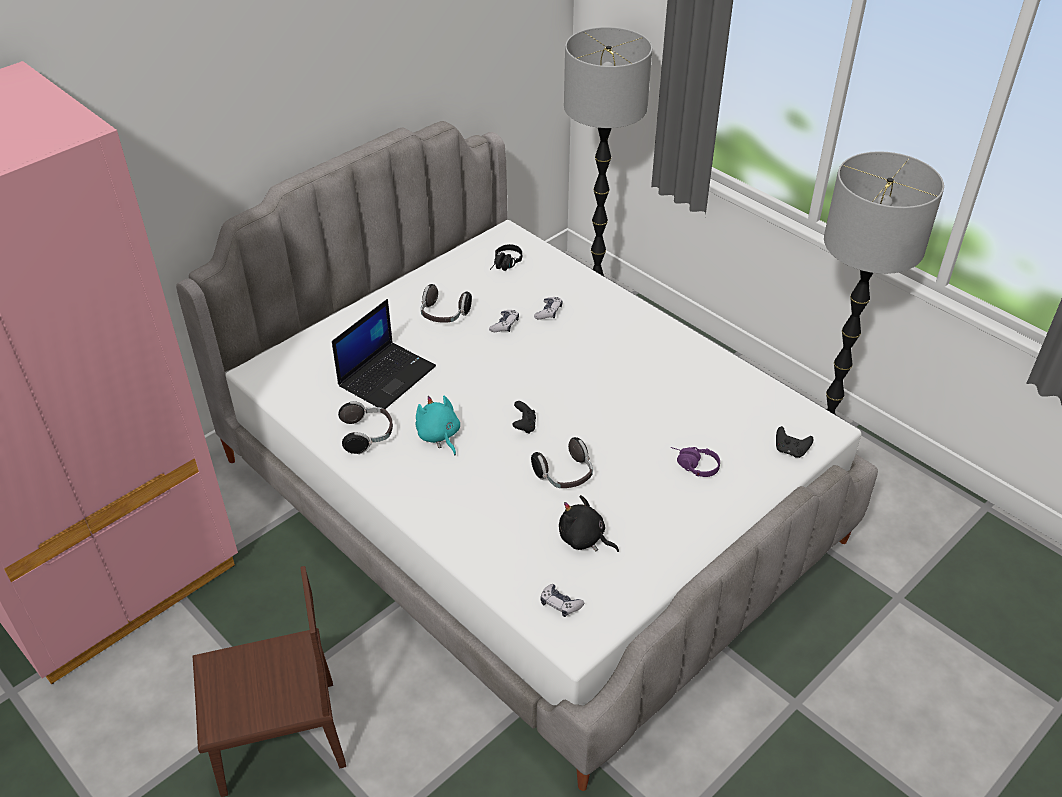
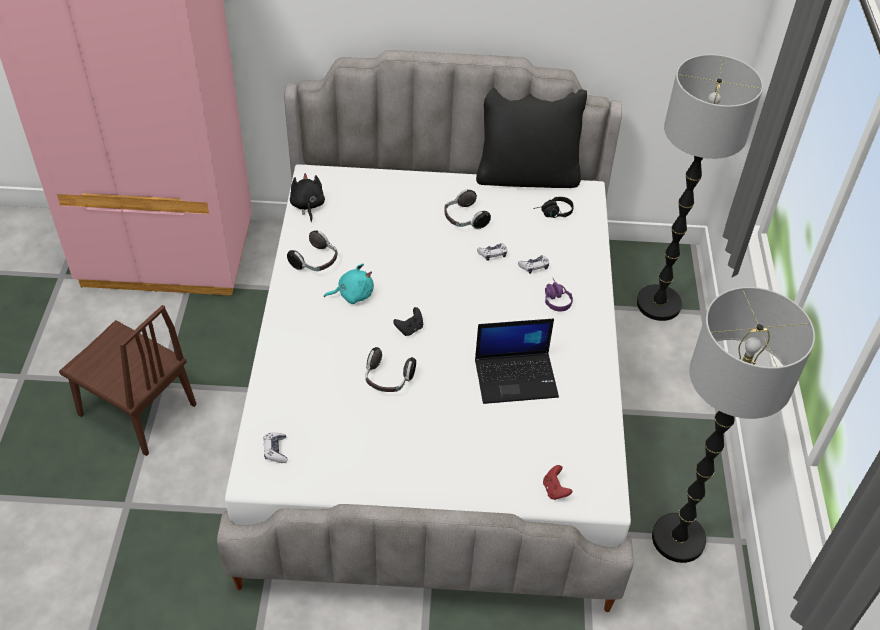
camera: 45 degrees right, 5 degrees up
laptop [332,299,436,409] -> laptop moved to [475,318,559,404]
turquoise plush toy [416,395,460,455] -> turquoise plush toy turned 60 degrees clockwise [324,263,374,304]
black plush toy [559,495,619,552] -> black plush toy moved to [290,173,325,222]
purple headphones [670,447,720,477] -> purple headphones moved to [545,277,573,312]
black game controller [776,426,814,458] -> red game controller [543,465,572,500]
none -> black pillow [476,88,587,188]

